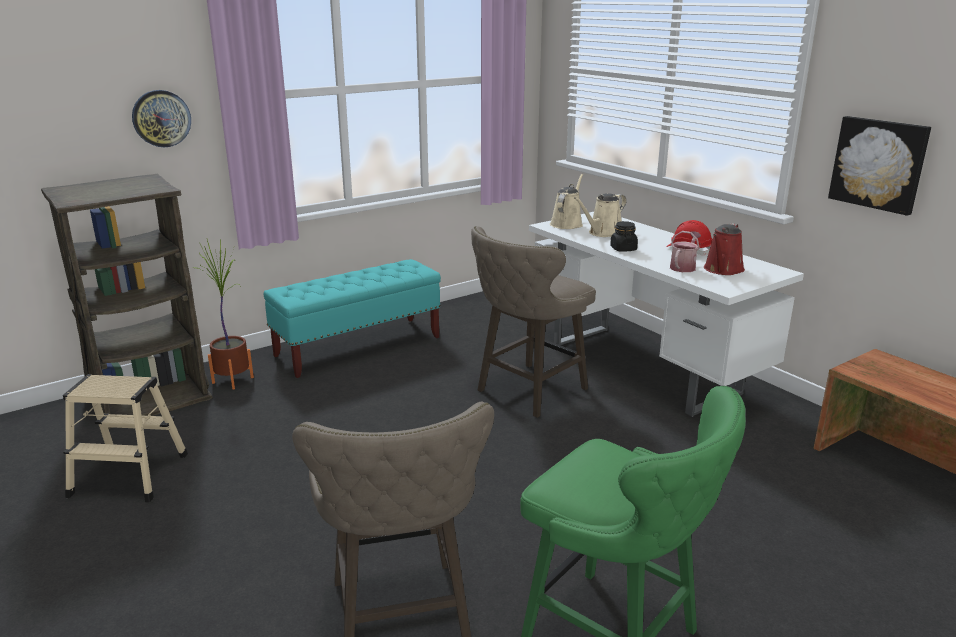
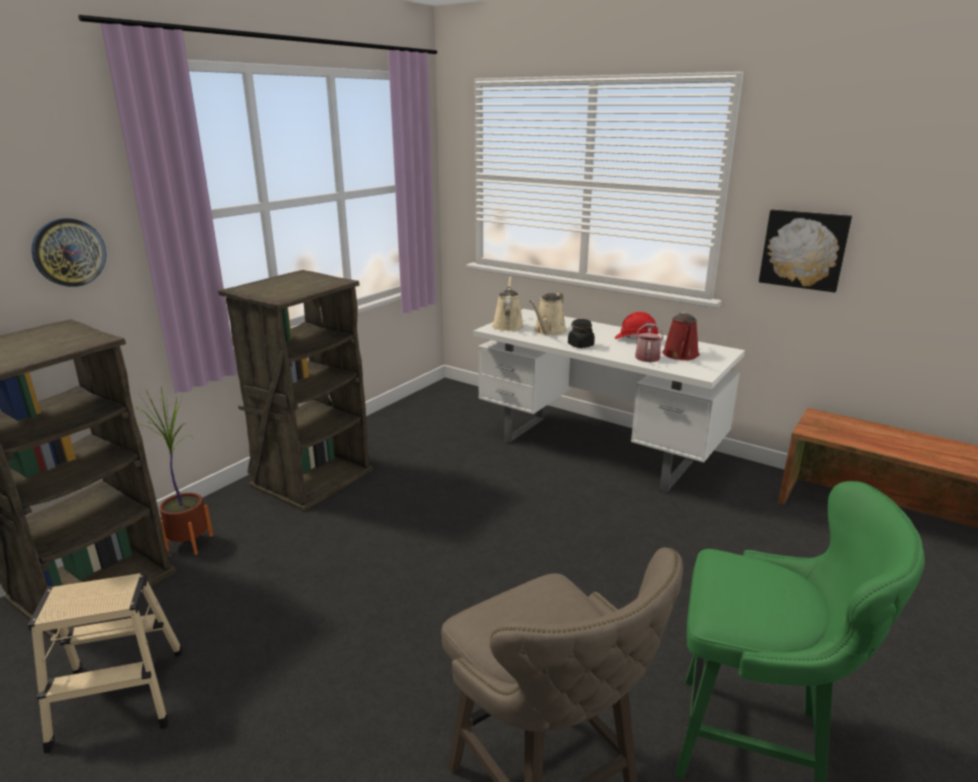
camera: 20 degrees left, 0 degrees up
turquoise bench [264,259,441,378] -> brown bookcase [218,270,373,511]
beige stool [471,226,596,418] -> none

